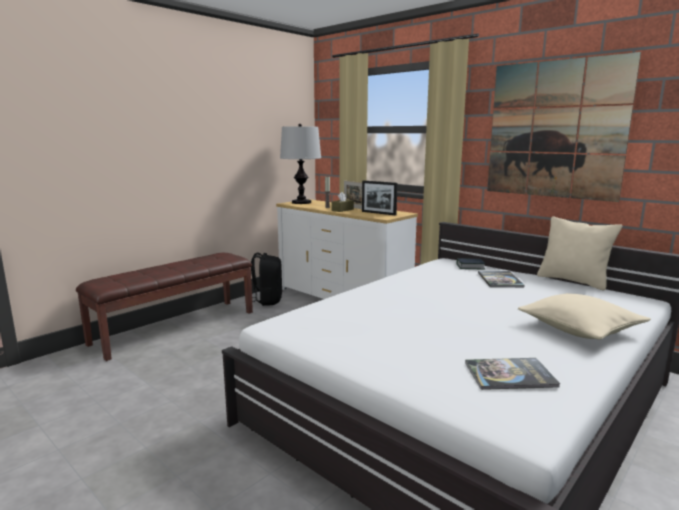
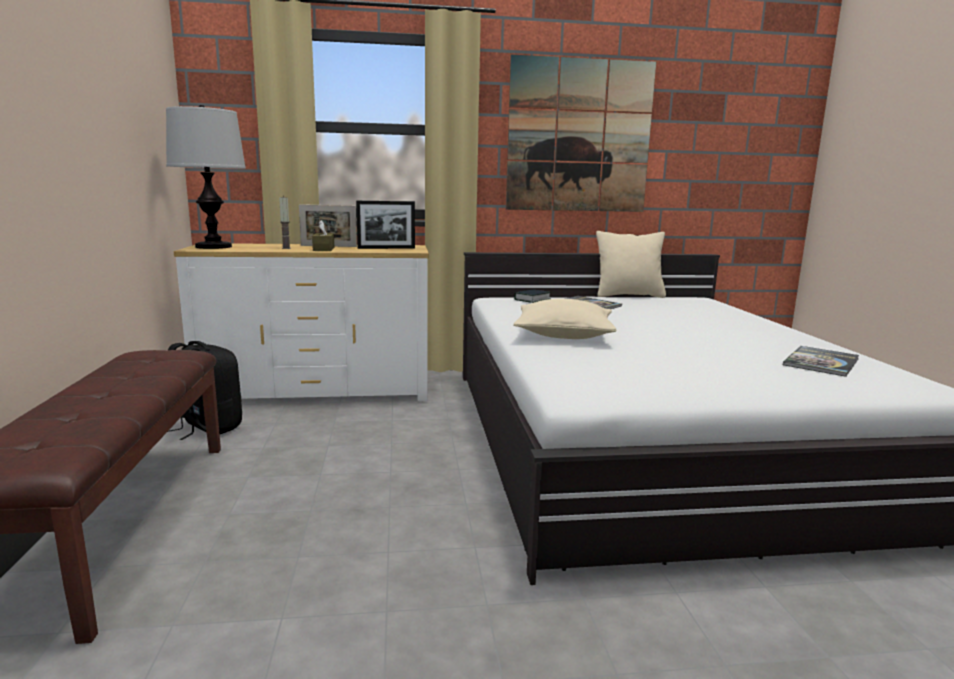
camera: 50 degrees left, 0 degrees up
beige pillow [518,293,651,340] -> beige pillow moved to [513,299,617,339]

